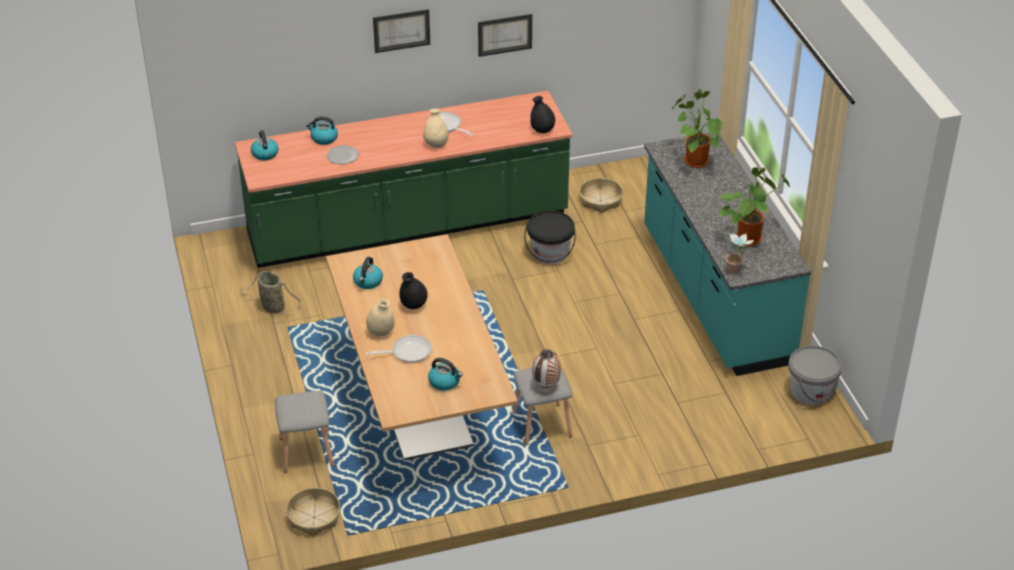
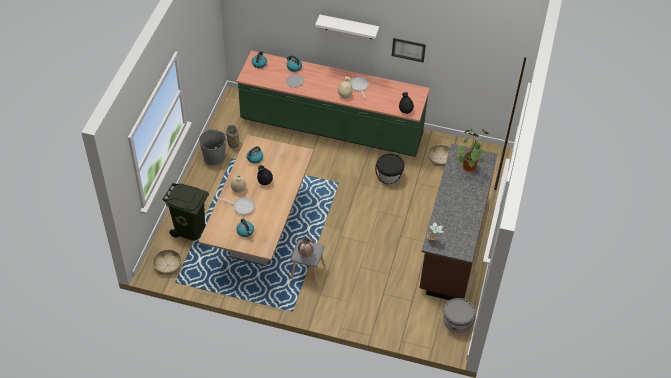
camera: 30 degrees right, 10 degrees up
grey stool [275,391,334,473] -> green trash can [162,183,209,241]
picture [373,9,430,53] -> white shelf [315,15,379,39]
turquoise counter [644,132,811,376] -> brown counter [419,144,498,300]
potted plant [719,167,790,246] -> none
none -> grey bucket [199,129,227,166]

